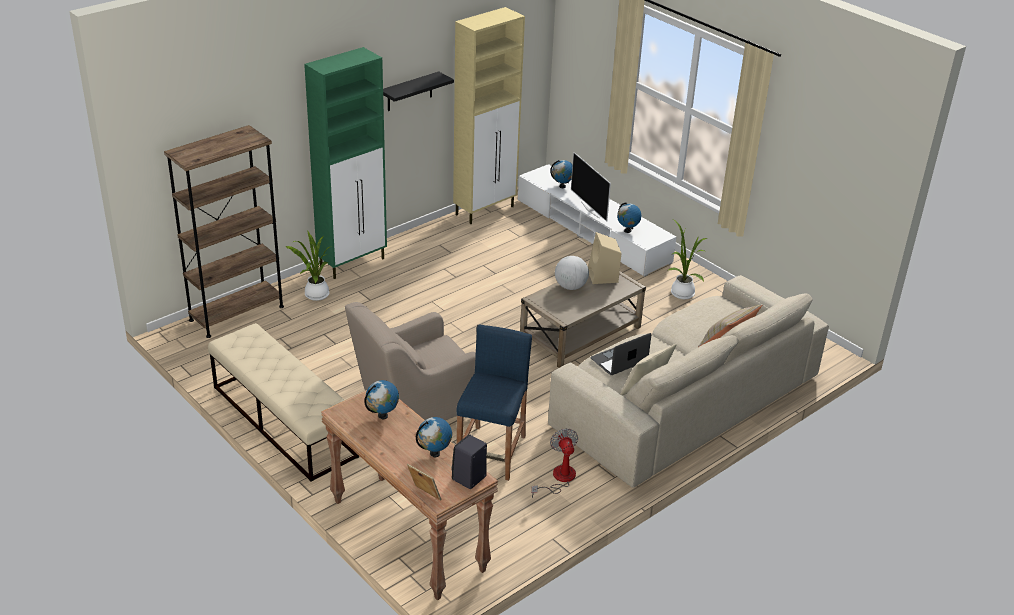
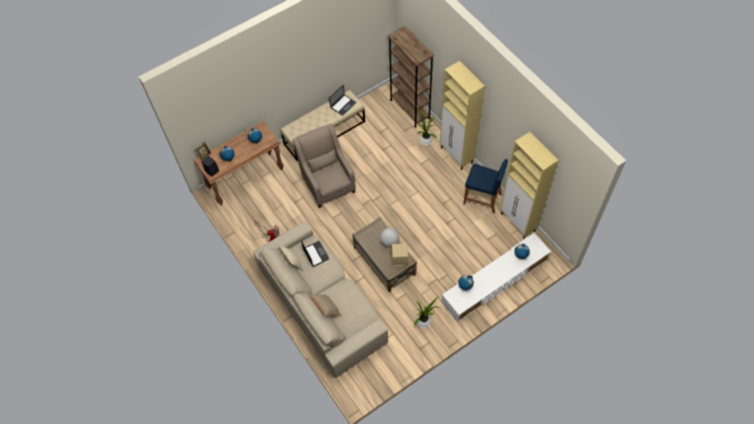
camera: 100 degrees right, 25 degrees up
green cabinet [304,47,387,279] -> beige cabinet [440,61,485,170]
black shelf [383,72,454,111] -> none
blue stool [457,324,532,481] -> blue stool moved to [463,159,508,213]
television [571,152,611,222] -> none
none -> laptop [329,85,356,116]

